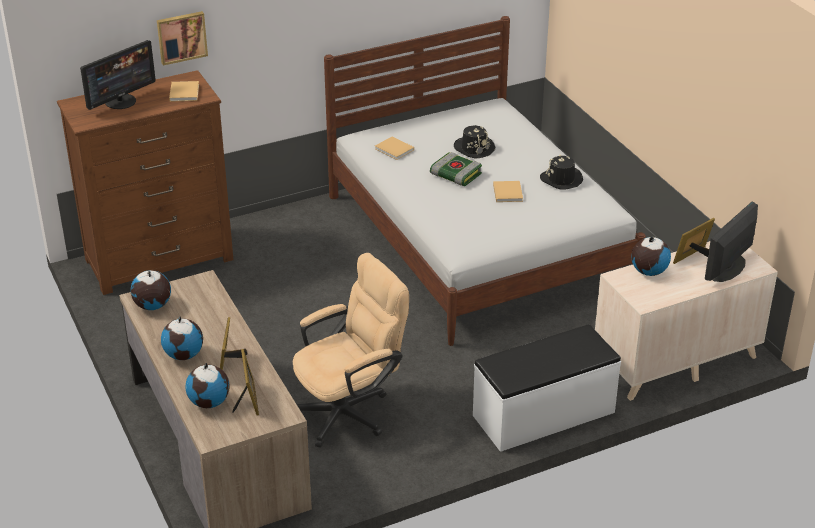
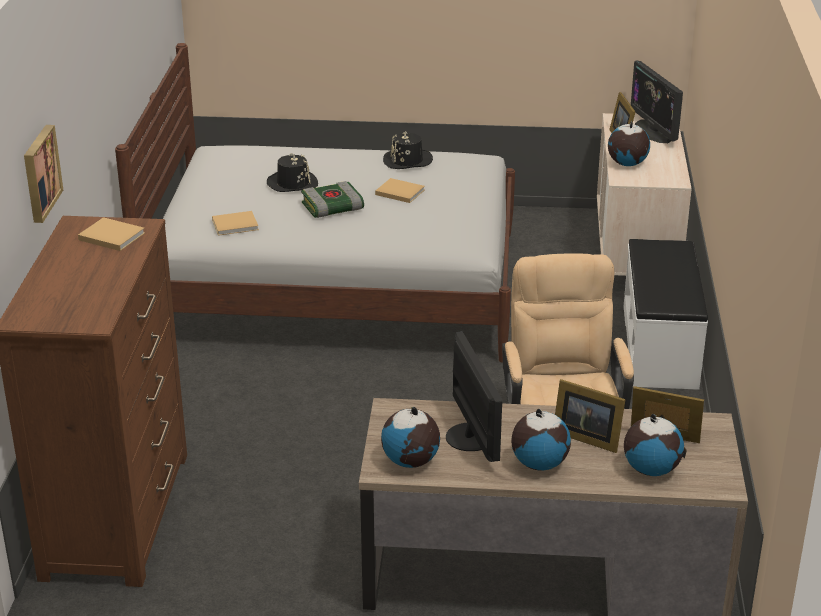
camera: 60 degrees left, 5 degrees down
monitor [80,40,156,110] -> monitor moved to [446,331,502,462]

